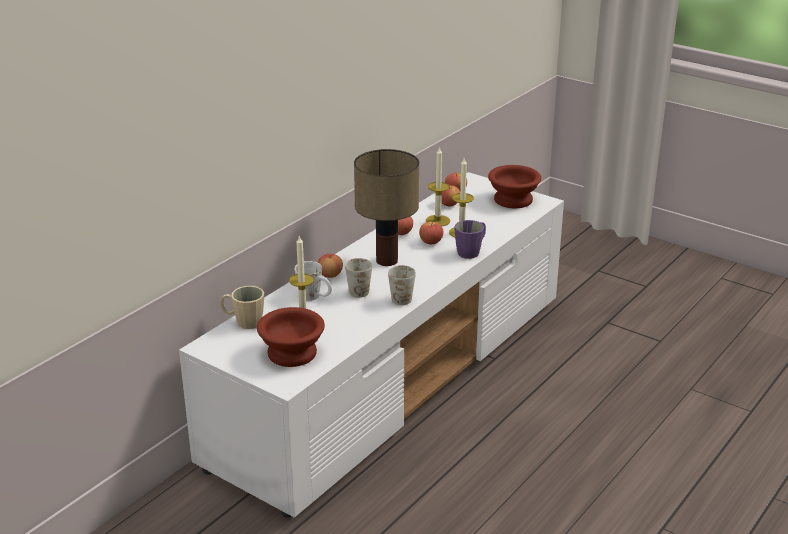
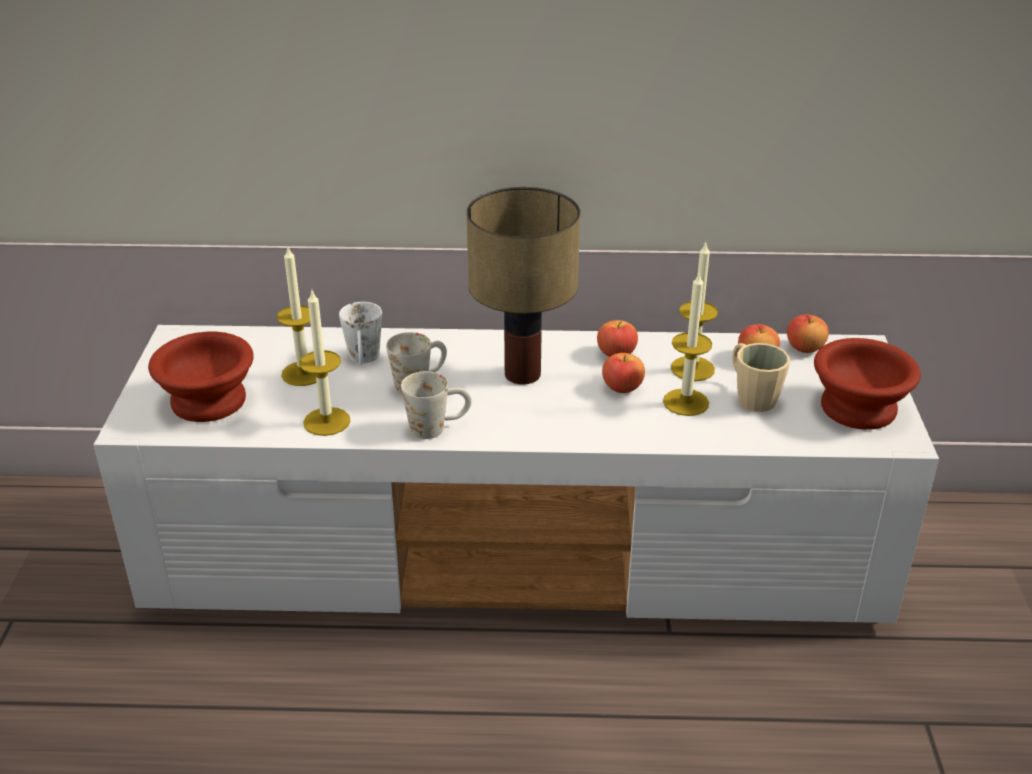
camera: 55 degrees right, 5 degrees up
beige mug [221,286,264,329] -> beige mug moved to [733,343,790,412]
apple [318,253,343,278] -> none
purple mug [454,220,486,259] -> none
none -> candle [299,291,351,436]

